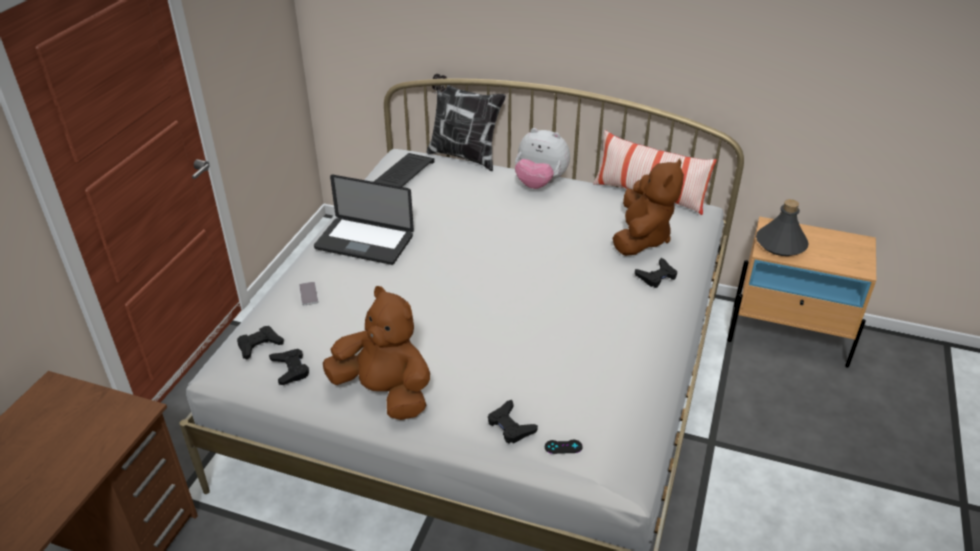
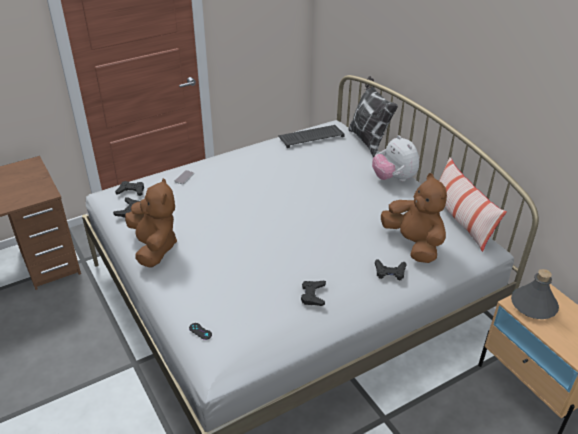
camera: 40 degrees right, 0 degrees up
laptop [314,175,414,265] -> none
black game controller [488,400,538,444] -> black game controller moved to [301,281,326,306]
brown plush toy [612,158,684,256] -> brown plush toy turned 90 degrees counterclockwise [381,173,447,263]

